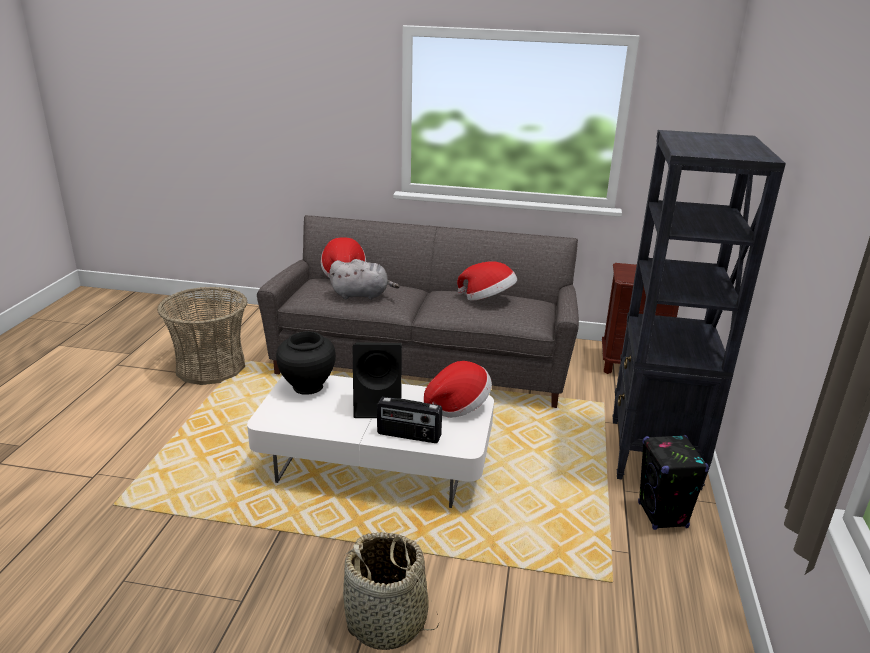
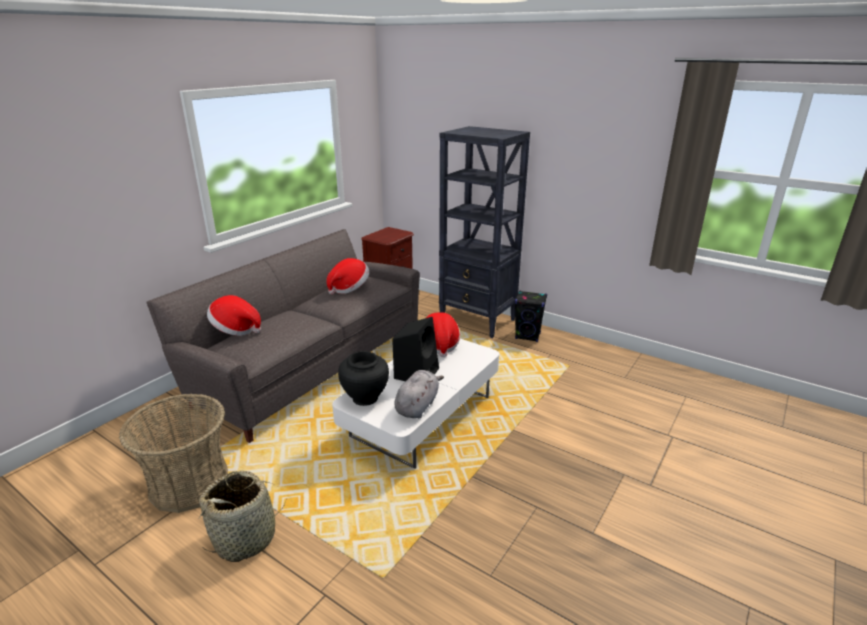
camera: 65 degrees left, 0 degrees up
grey plush toy [329,259,400,300] -> grey plush toy moved to [394,370,444,418]
basket [343,532,439,650] -> basket moved to [198,470,286,562]
radio [377,397,442,443] -> none

